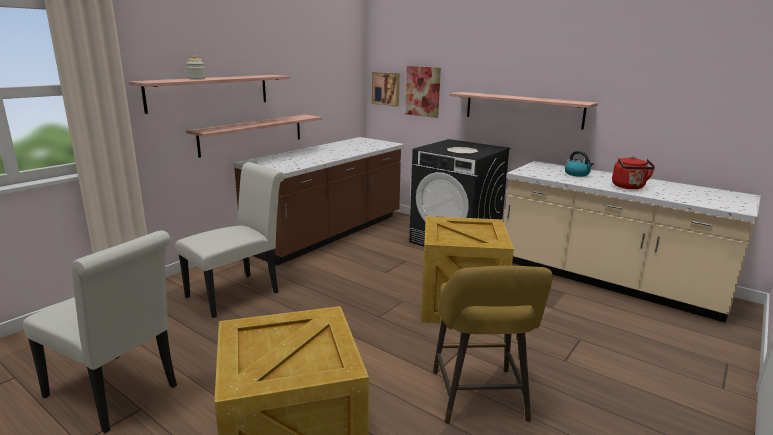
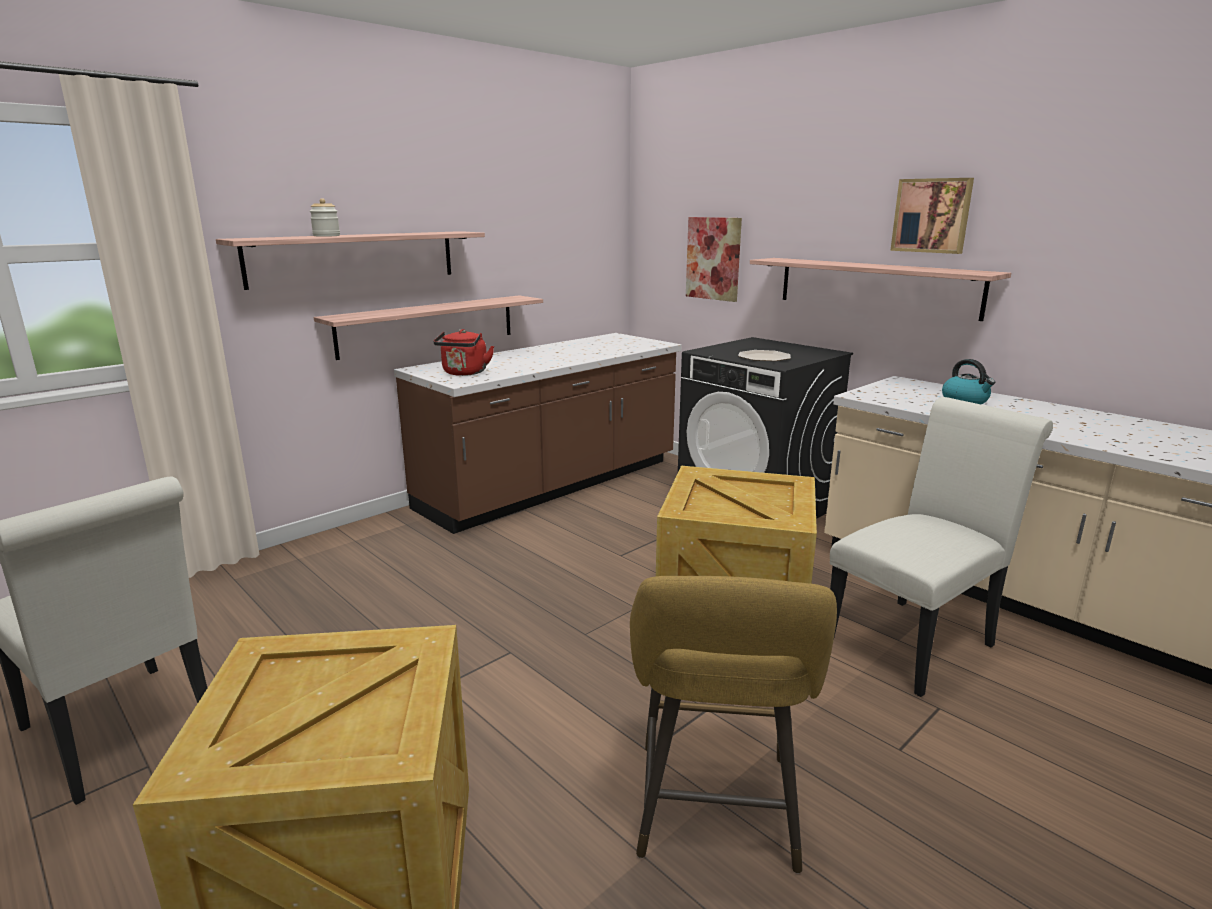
camera: 10 degrees right, 0 degrees up
white chair [175,162,285,318] -> white chair moved to [830,397,1053,697]
picture [372,72,400,107] -> picture moved to [890,178,974,254]
red kettle [612,156,655,189] -> red kettle moved to [433,329,494,376]

